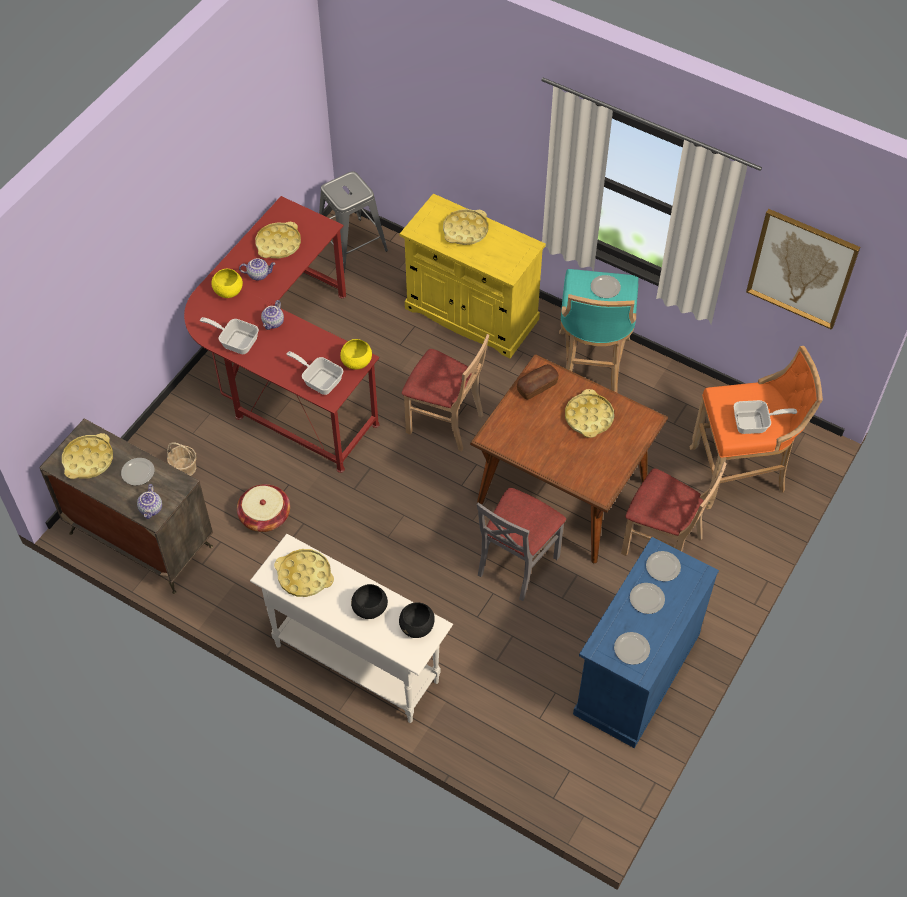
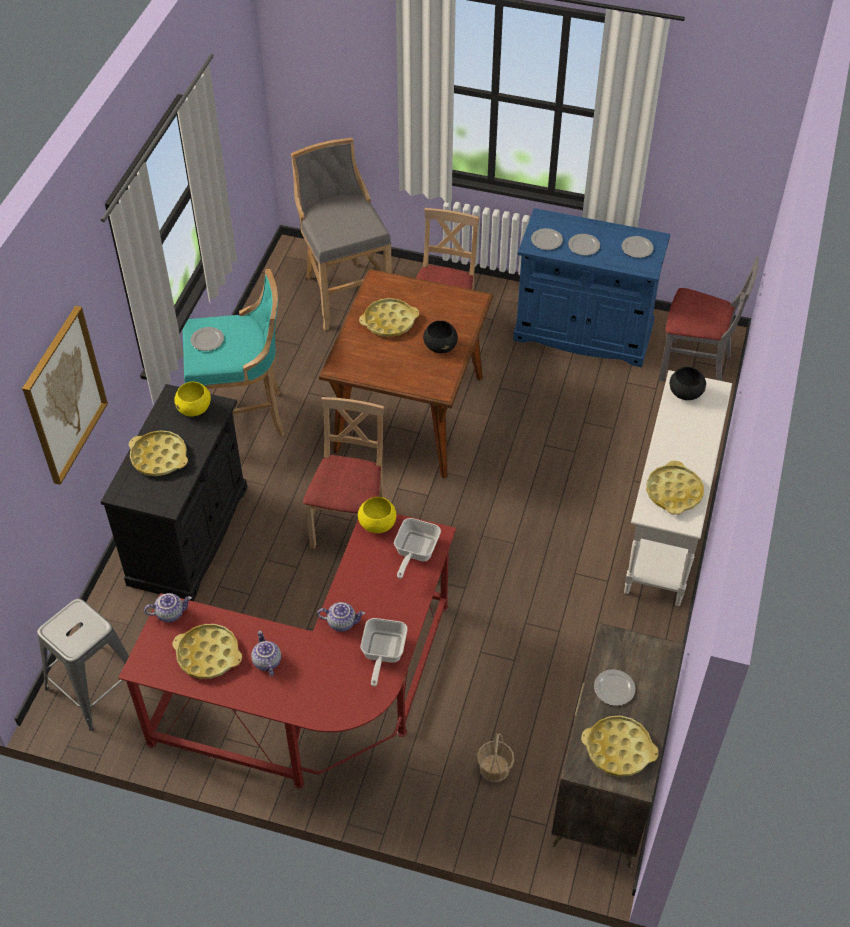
camera: 105 degrees left, 5 degrees down
teapot [137,484,162,519] -> teapot moved to [144,593,192,623]
yellow bowl [212,269,243,298] -> yellow bowl moved to [174,382,211,416]
basket [237,484,290,532] -> none
black bowl [351,584,388,619] -> black bowl moved to [423,321,458,353]
yellow cabinet [400,194,546,359] -> black cabinet [101,384,247,601]
grey chair [477,488,566,601] -> grey chair moved to [659,256,759,381]
bread [517,364,559,399] -> none
orange stool [689,346,823,509] -> grey stool [291,138,392,330]
frying pan [734,400,797,434] -> none
picture [746,209,860,330] -> picture moved to [22,306,108,485]

